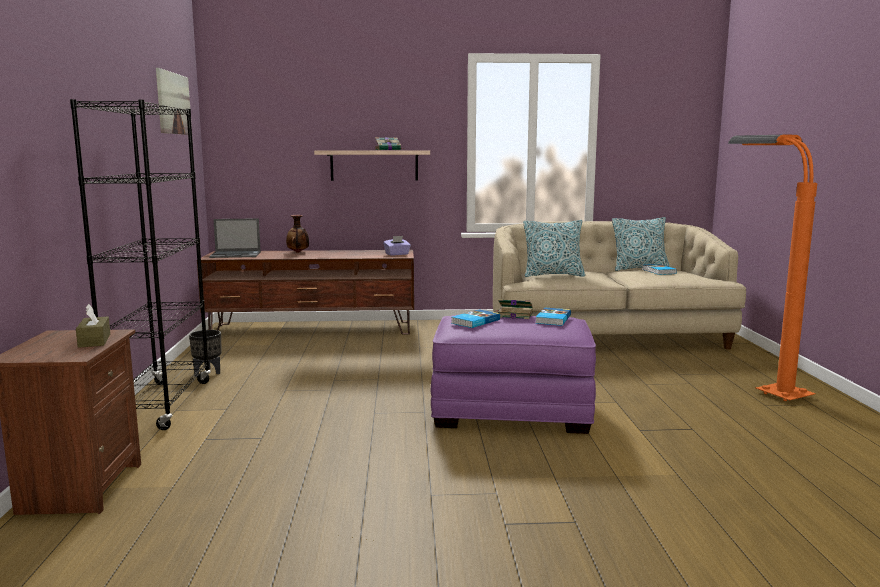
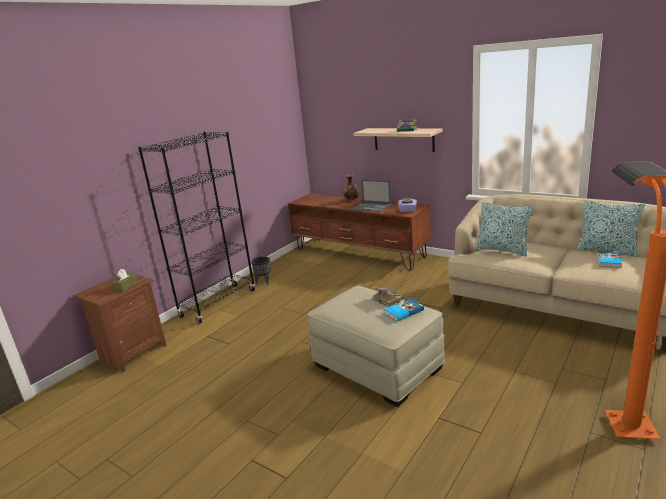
camera: 40 degrees right, 10 degrees up
picture [156,68,192,135] -> none
laptop [209,218,261,258] -> laptop moved to [352,180,391,212]
purple ottoman [430,314,596,434] -> beige ottoman [308,286,445,407]
book [451,309,500,328] -> none

